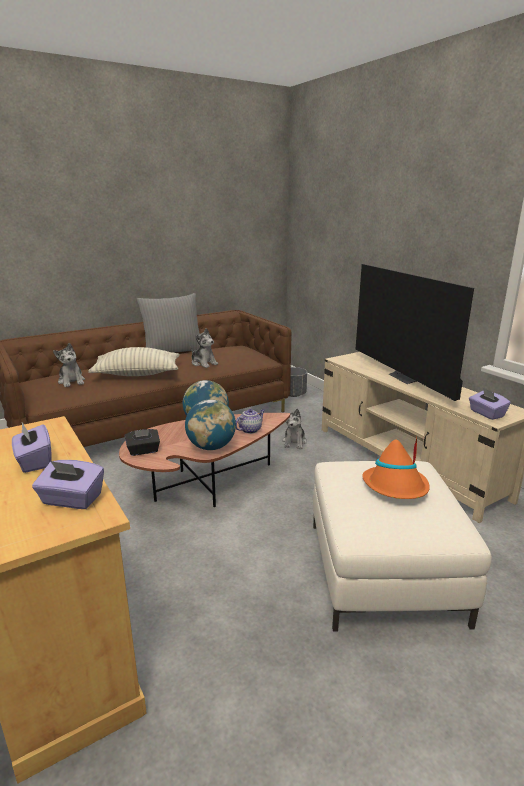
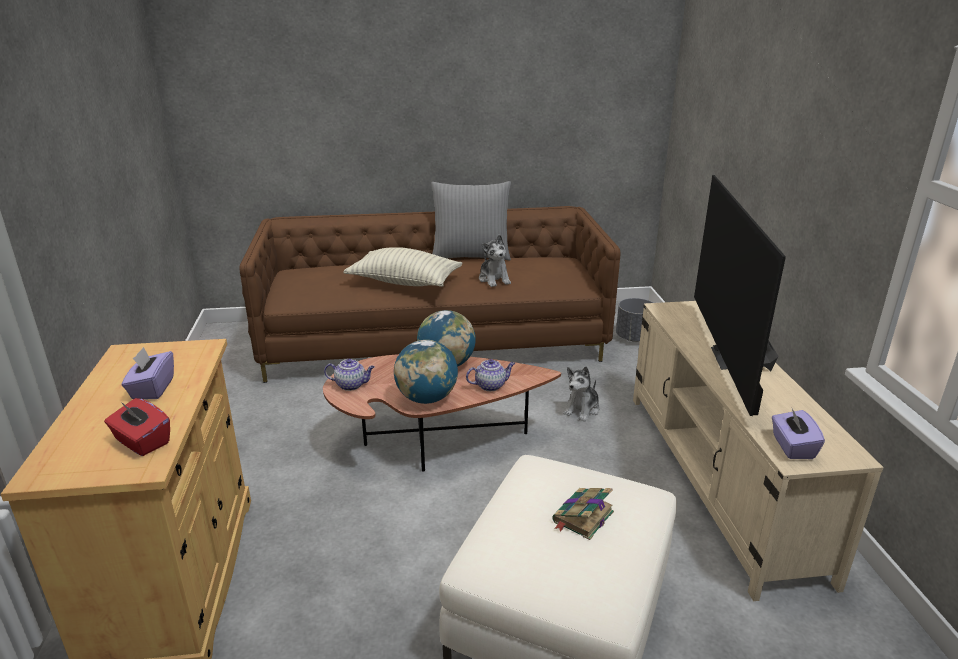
camera: 25 degrees right, 5 degrees up
purple tissue box [32,460,104,509] -> red tissue box [104,398,170,456]
plush toy [53,343,85,387] -> none
black tissue box [125,429,160,456] -> teapot [324,359,375,391]
orange hat [362,437,430,499] -> book [552,488,614,540]

